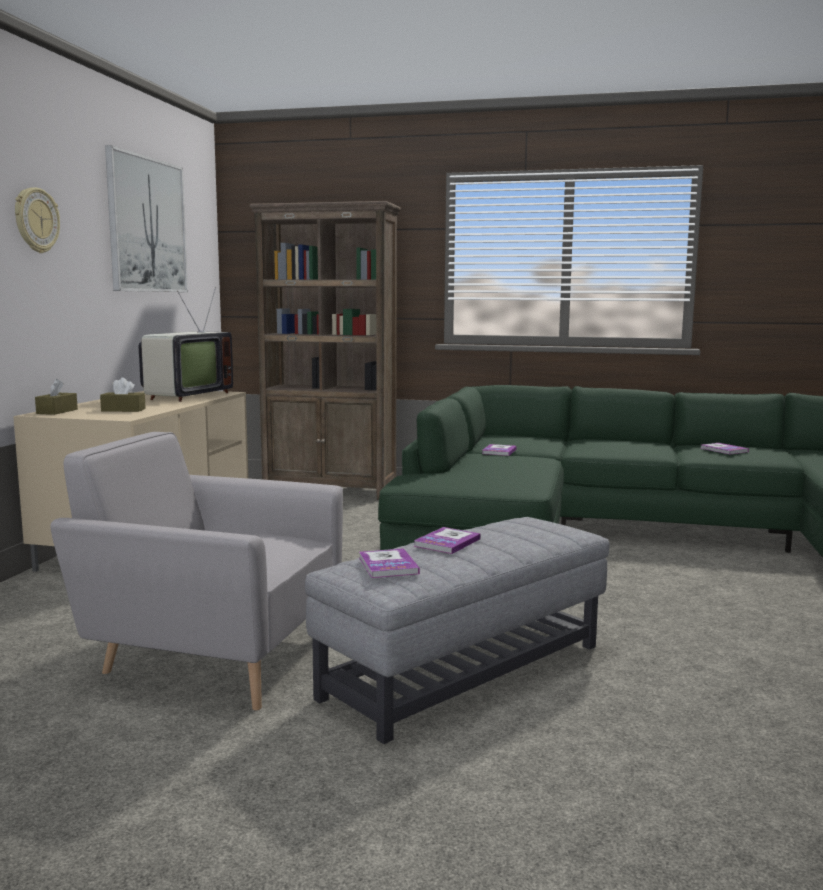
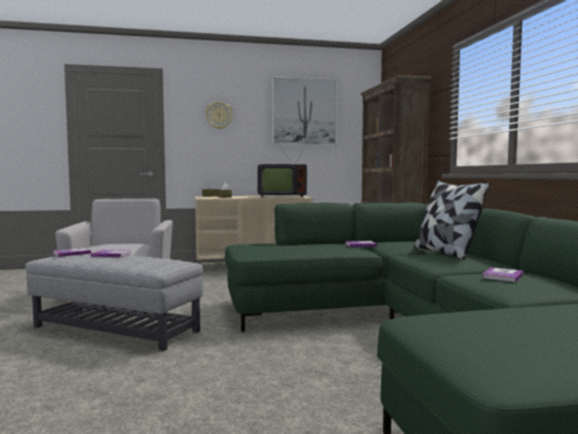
camera: 65 degrees right, 5 degrees down
none -> pillow [414,181,490,260]

